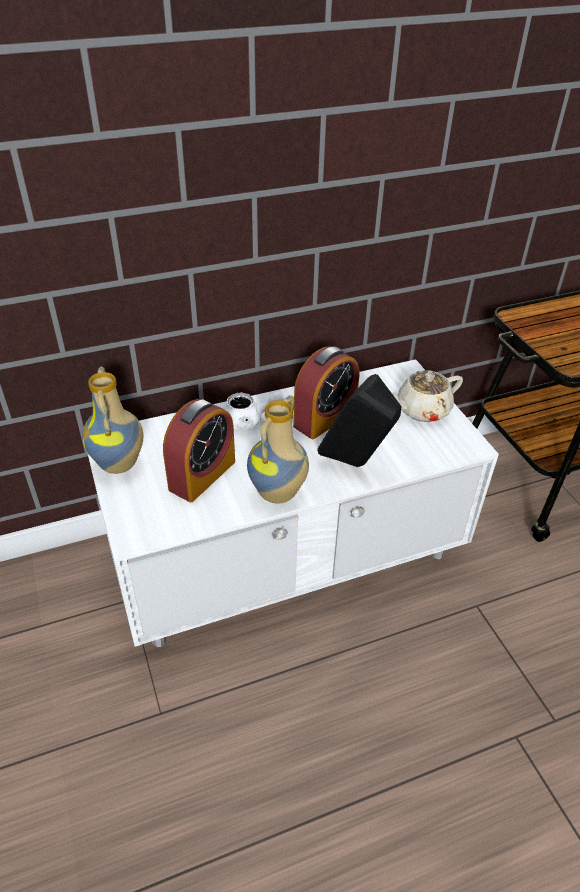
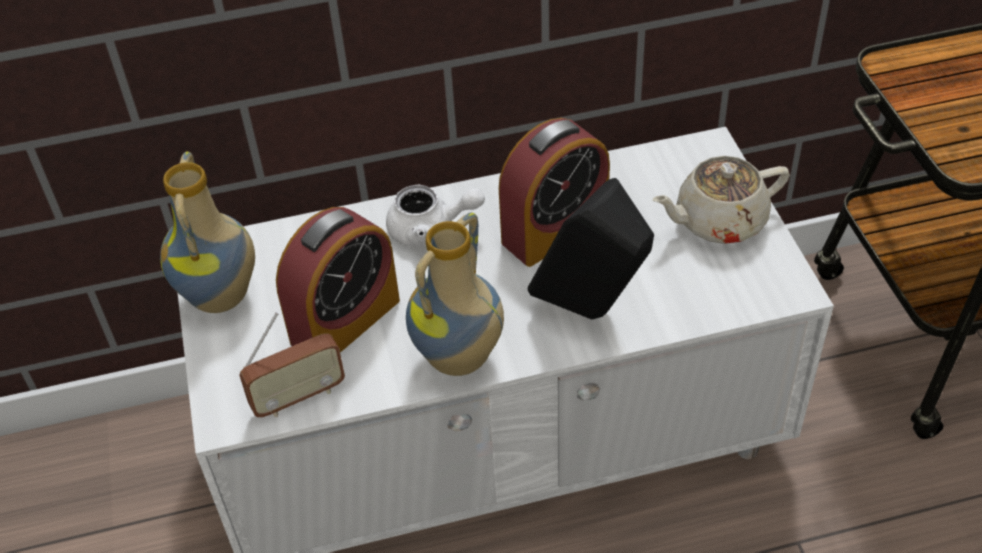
camera: 10 degrees right, 5 degrees up
none -> radio [239,312,345,417]

